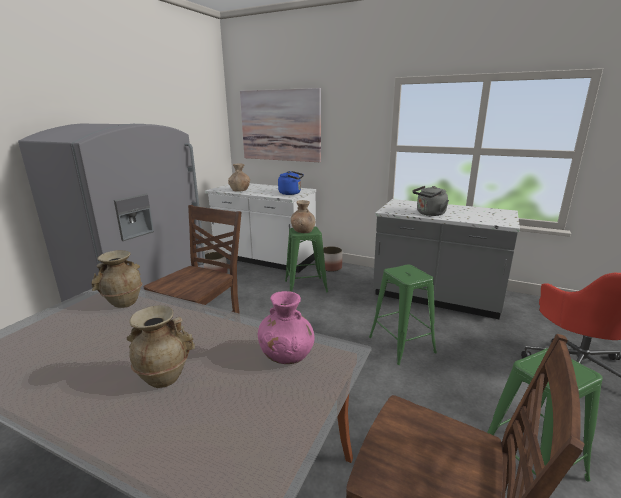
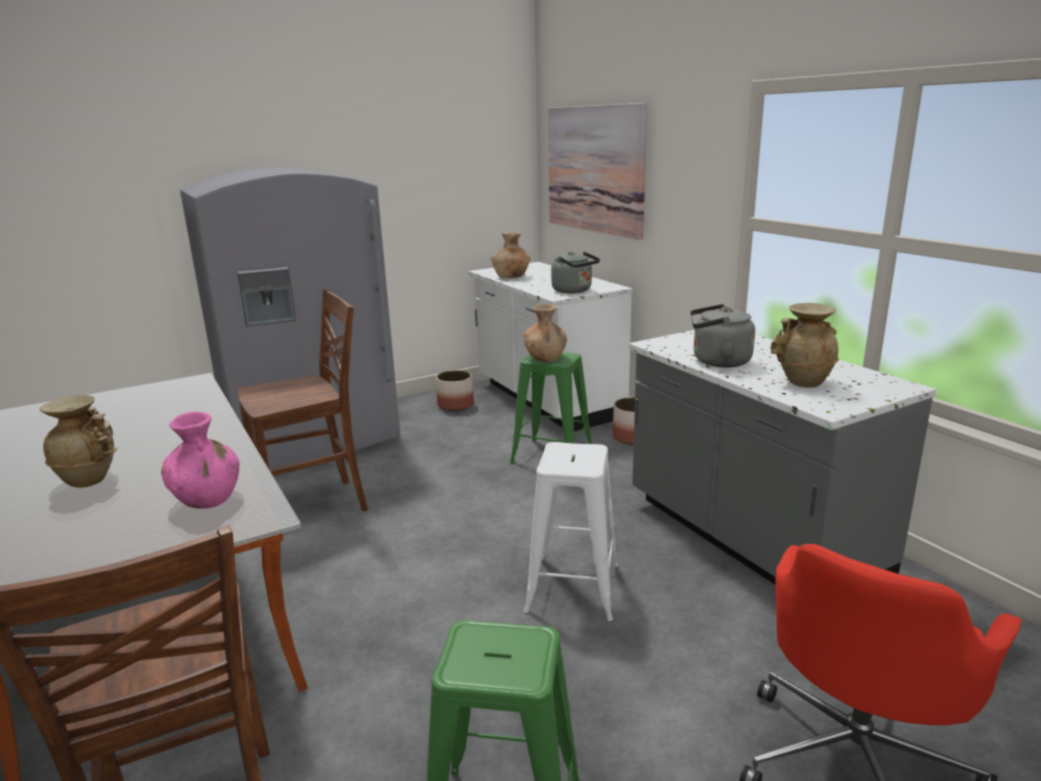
camera: 35 degrees right, 0 degrees up
beige vase [91,250,142,308] -> beige vase moved to [770,303,839,388]
blue kettle [278,171,304,195] -> grey kettle [551,251,600,293]
green stool [369,265,437,365] -> white stool [524,442,619,621]

